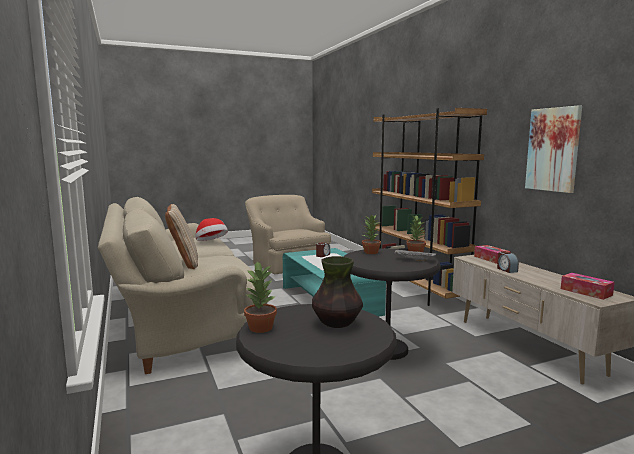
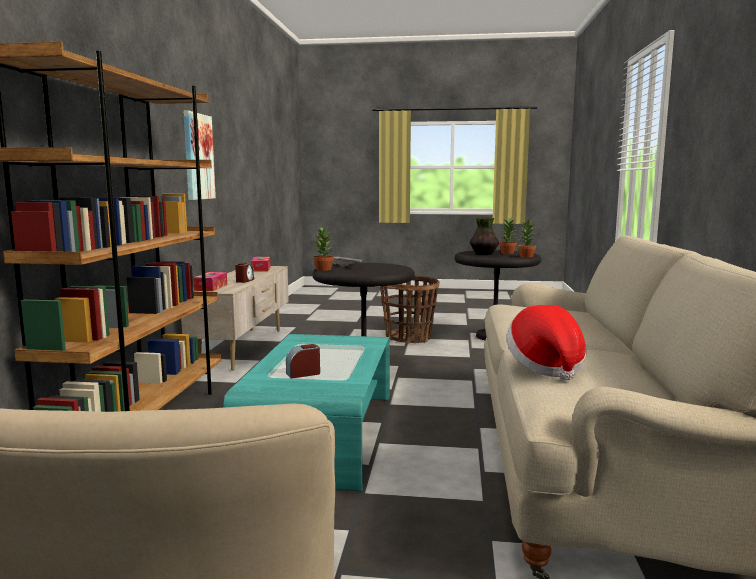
camera: 150 degrees left, 0 degrees up
beige pillow [165,204,198,269] -> none
potted plant [362,215,381,254] -> potted plant moved to [499,217,517,254]
none -> basket [380,276,440,344]

